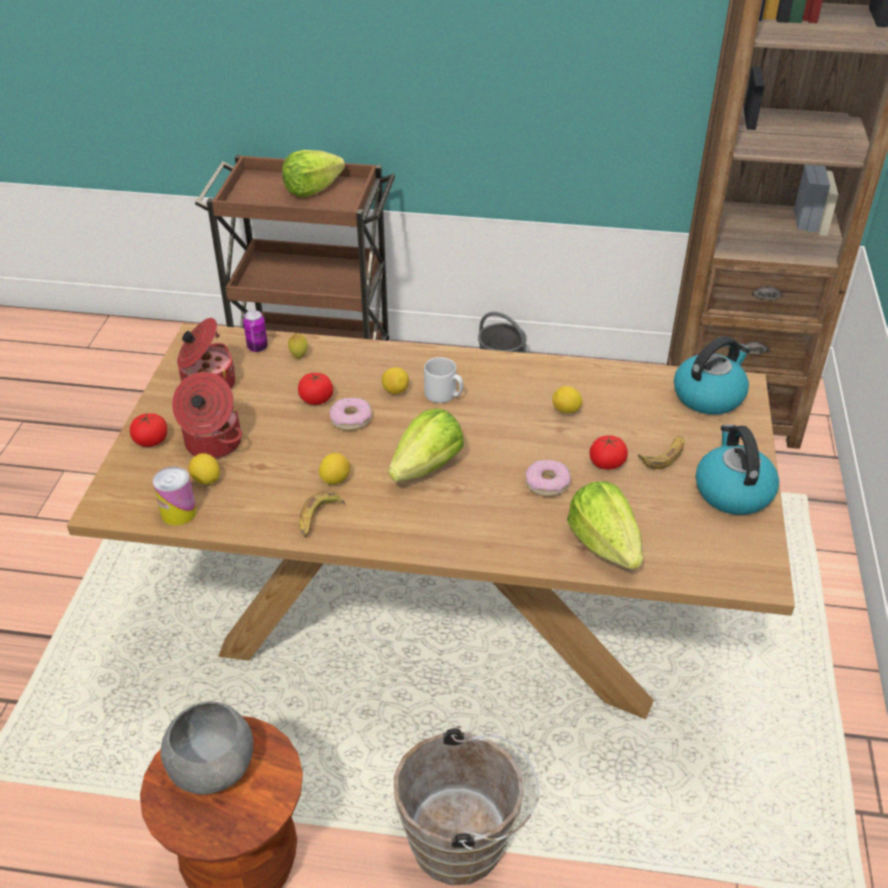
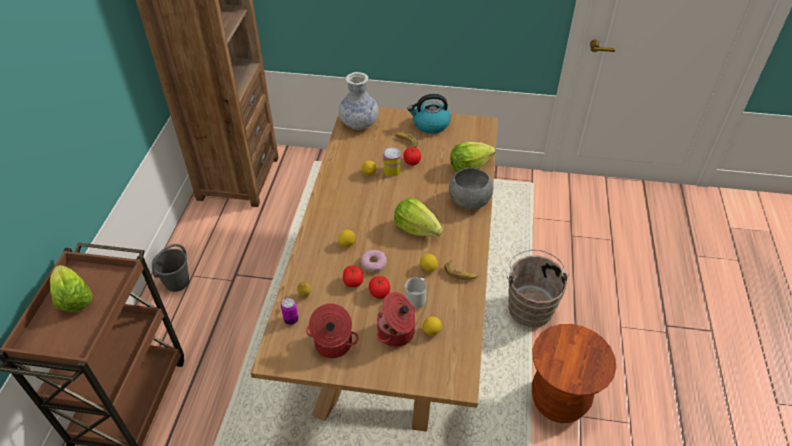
camera: 90 degrees left, 5 degrees up
tomato [130,413,167,447] -> tomato moved to [369,276,390,299]
can [153,467,197,526] -> can moved to [383,147,401,176]
grey bowl [161,701,253,794] -> grey bowl moved to [449,168,493,210]
grey mug [424,357,463,403] -> grey mug moved to [405,278,427,308]
donut [525,460,571,497] -> none
kettle [674,336,750,415] -> vase [339,72,379,130]

